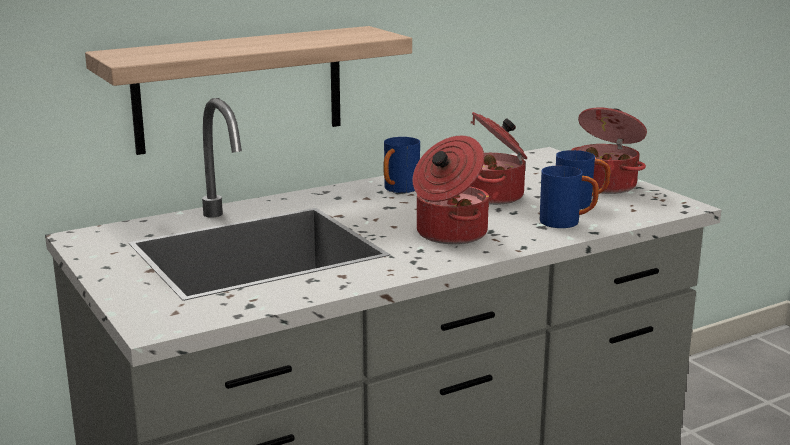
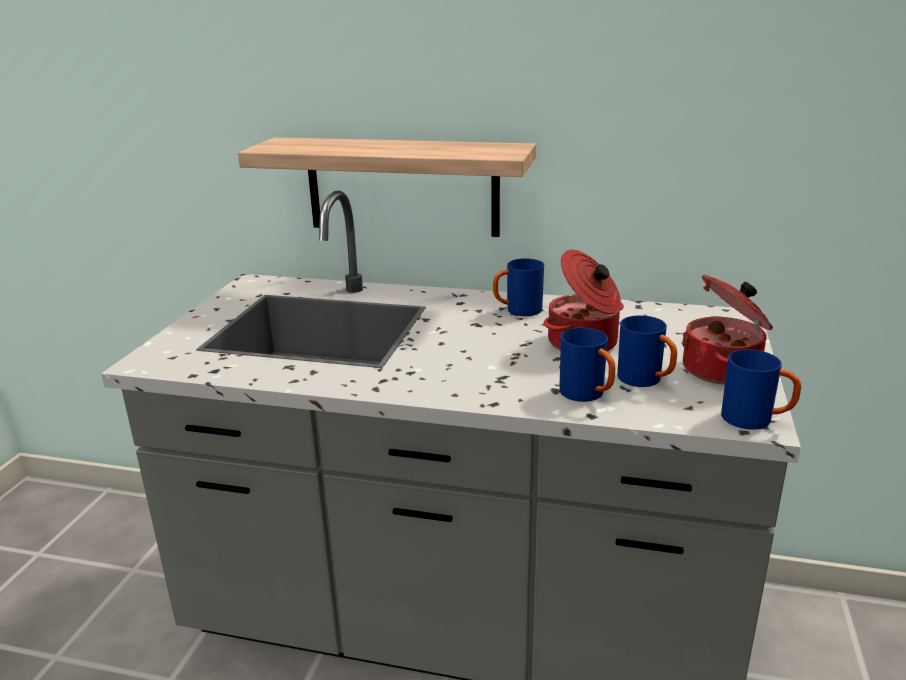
camera: 45 degrees right, 5 degrees up
cooking pot [413,136,489,244] -> none
none -> blue mug [721,349,801,430]

